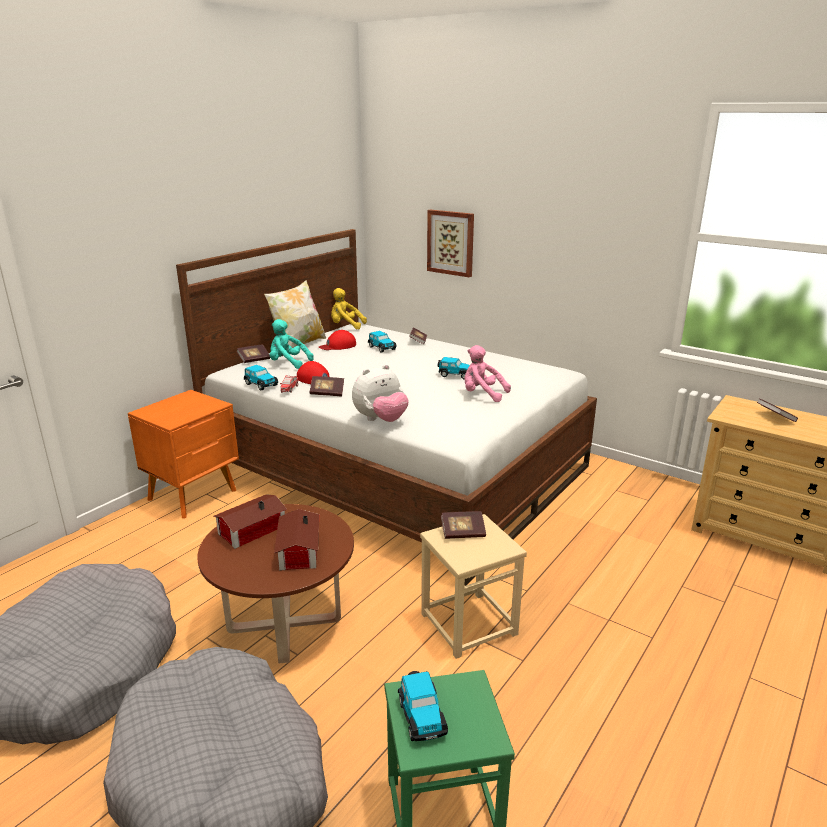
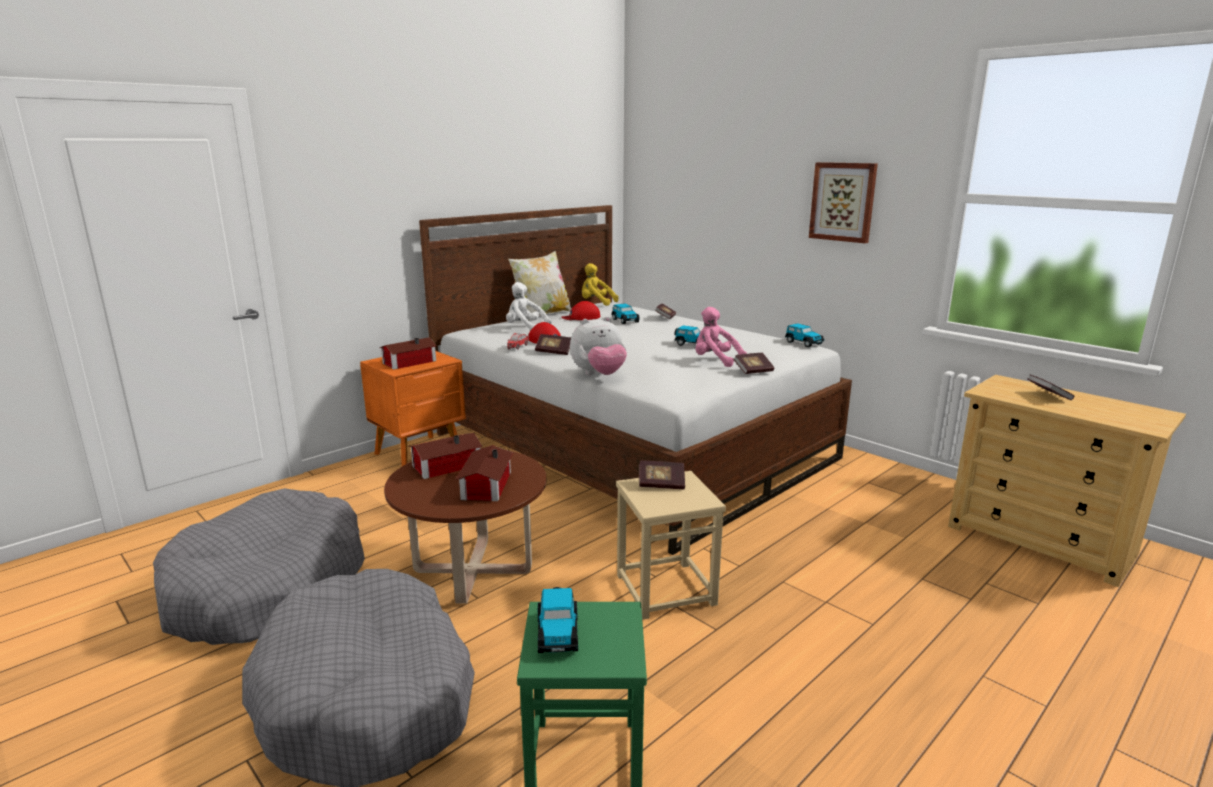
camera: 10 degrees right, 5 degrees down
book [236,344,270,363] -> book moved to [734,353,775,374]
toy car [244,365,278,390] -> toy car moved to [785,323,824,347]
turquoise plush toy [270,319,314,369] -> white plush toy [506,282,552,330]
picture [427,209,474,277] -> picture moved to [809,162,878,243]
none -> toy house [380,337,437,370]

